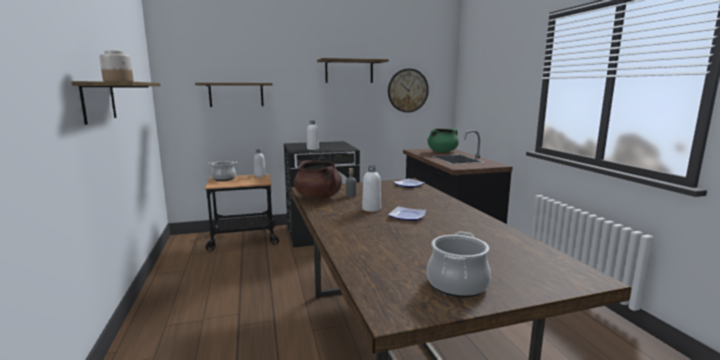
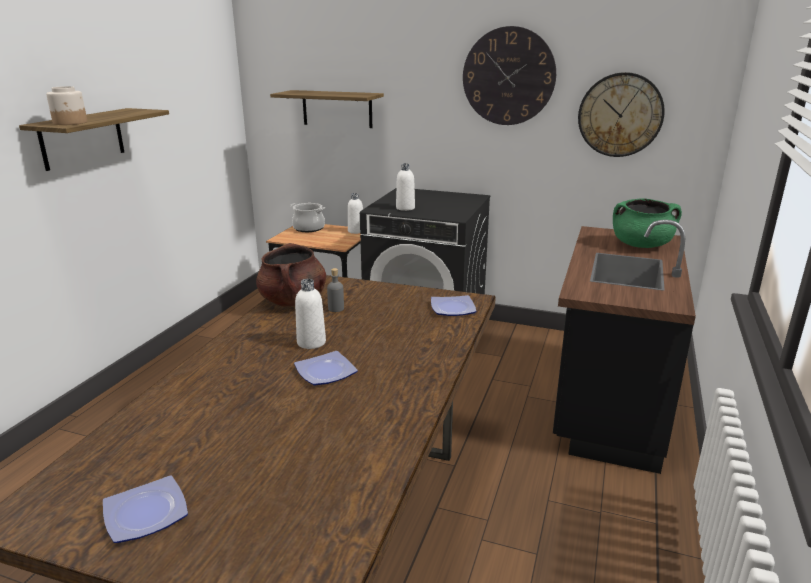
camera: 35 degrees right, 10 degrees up
shelf [317,58,389,83] -> wall clock [463,26,556,125]
cooking pot [427,232,491,297] -> plate [103,475,188,543]

